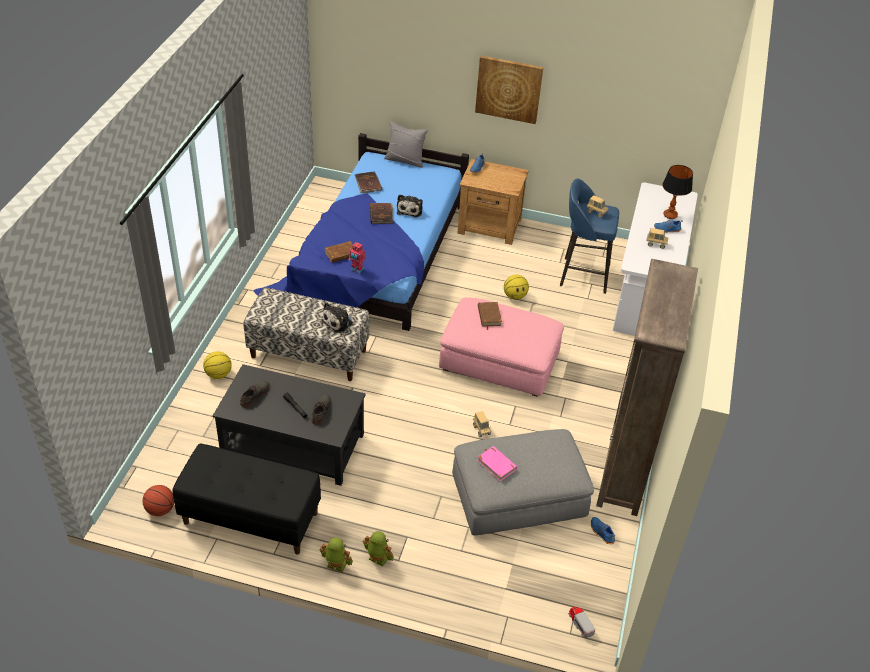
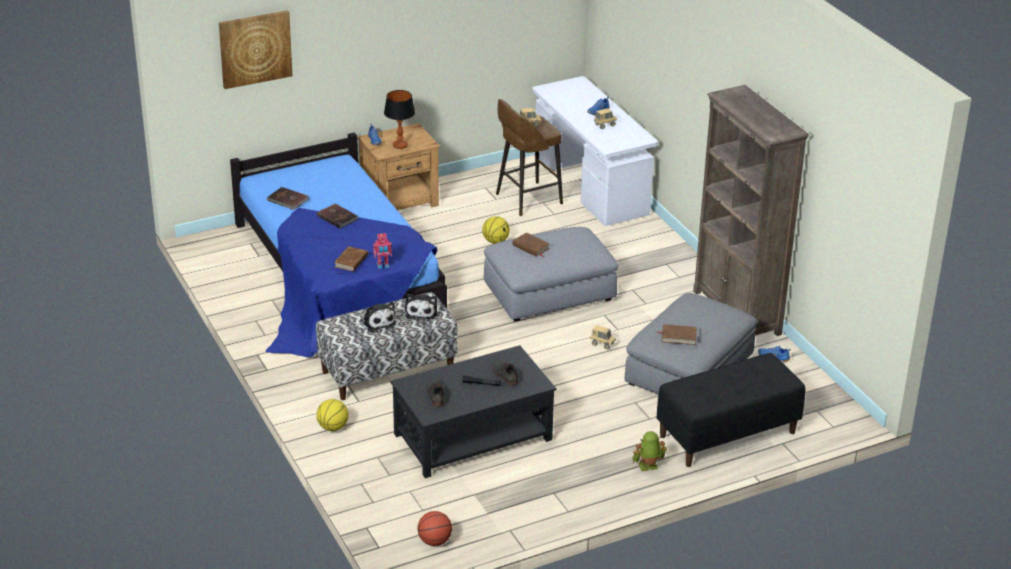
camera: 40 degrees left, 10 degrees down
black bench [173,444,321,554] -> black bench moved to [657,353,806,467]
toy robot [320,537,353,572] -> none
grey pillow [384,121,428,168] -> none
plush toy [397,194,423,218] -> plush toy moved to [361,302,396,332]
pink ottoman [439,297,564,397] -> grey ottoman [484,227,618,321]
picture [475,56,544,124] -> picture moved to [219,10,292,89]
pink book [477,446,517,481] -> brown book [657,324,697,345]
blue stool [560,179,619,294] -> brown stool [496,99,563,216]
toy truck [569,607,595,638] -> none
table lamp [662,165,693,219] -> table lamp moved to [384,90,415,149]

